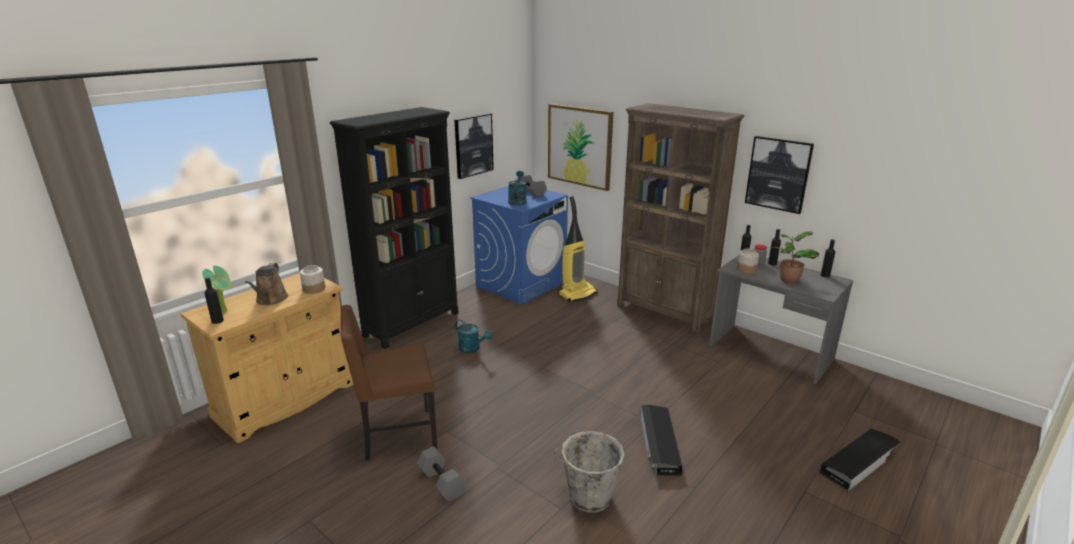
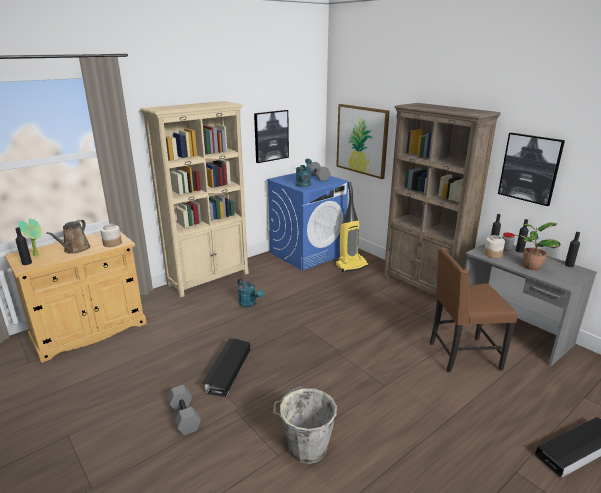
camera: 10 degrees right, 0 degrees up
black bookcase [330,107,458,349] -> beige bookcase [140,101,249,298]
brown chair [341,305,437,460] -> brown chair moved to [430,247,517,372]
black storage box [640,405,682,476] -> black storage box moved to [201,338,250,397]

